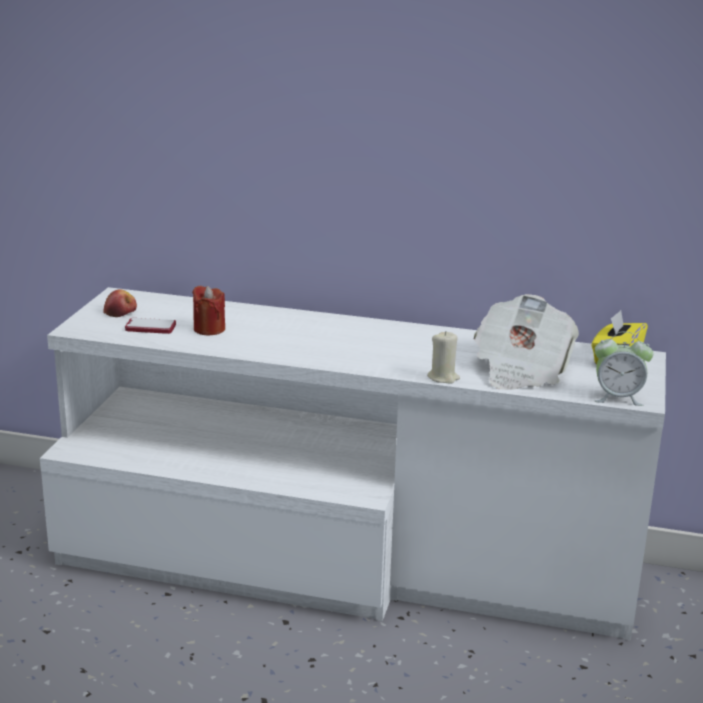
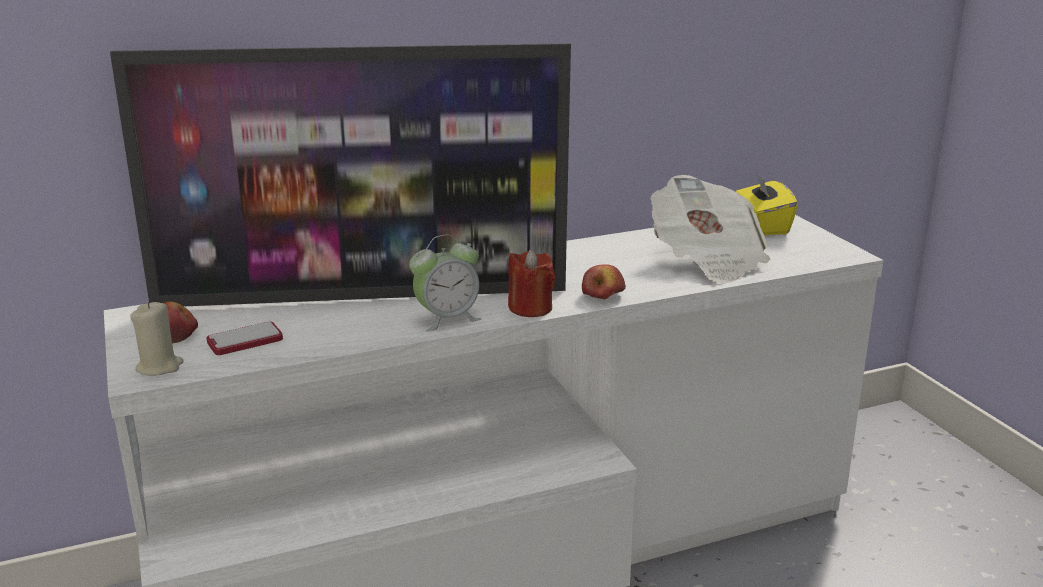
camera: 35 degrees left, 0 degrees up
red candle [192,286,225,336] -> red candle moved to [508,250,555,317]
beige candle [427,331,460,384] -> beige candle moved to [130,302,184,376]
alarm clock [595,332,653,406] -> alarm clock moved to [409,235,481,332]
none -> television [110,43,571,307]
none -> apple [582,264,626,300]

